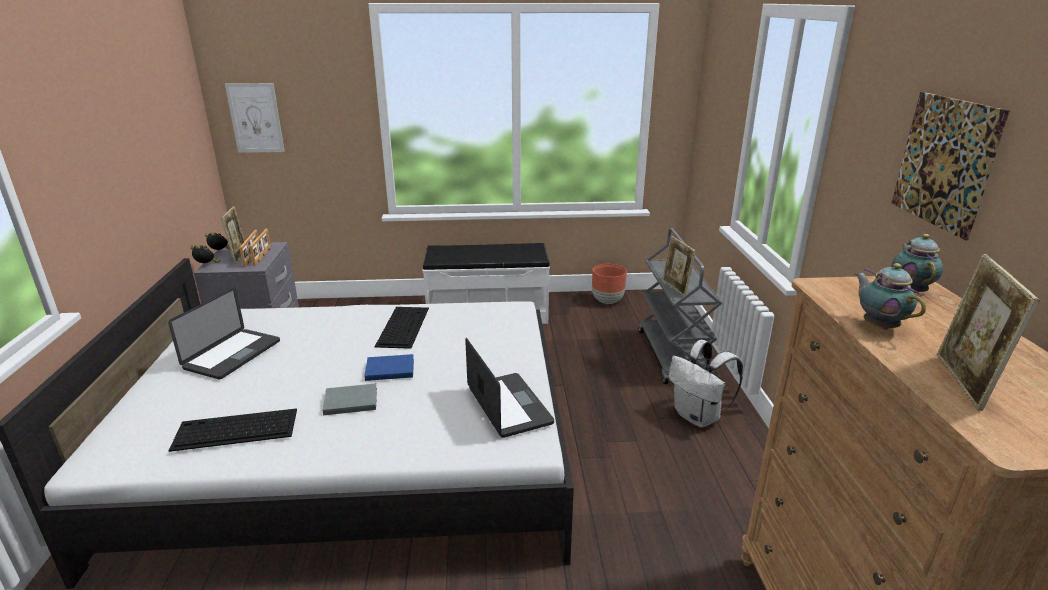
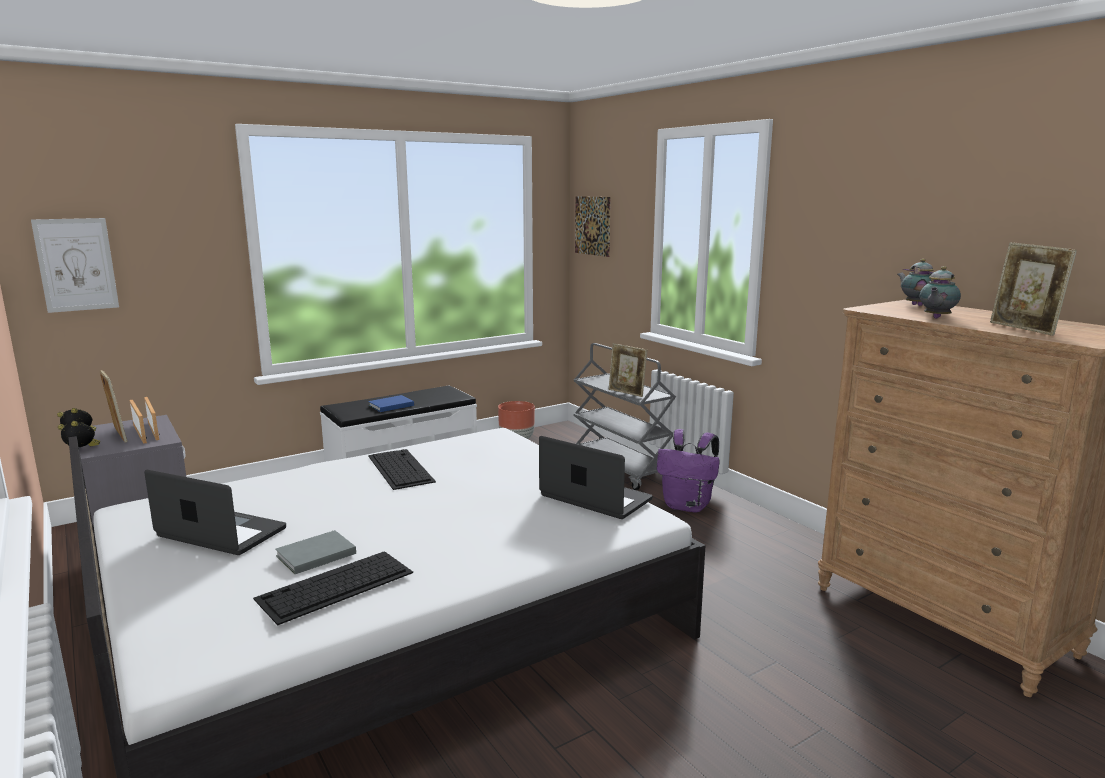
camera: 30 degrees left, 10 degrees down
laptop [168,288,280,380] -> laptop turned 60 degrees counterclockwise [144,470,286,555]
grey book [323,383,377,415] -> grey book moved to [275,530,356,574]
blue book [364,354,414,381] -> blue book moved to [368,395,414,412]
white backpack [669,340,743,428] -> purple backpack [657,429,720,513]
teapot [855,263,926,330] -> teapot turned 90 degrees counterclockwise [920,266,961,318]
picture [892,92,1010,240] -> picture moved to [575,196,611,257]

